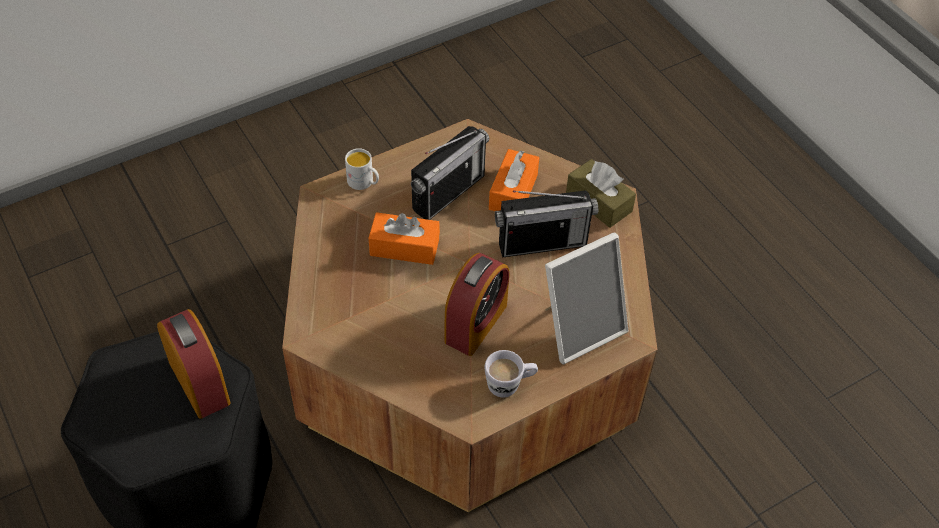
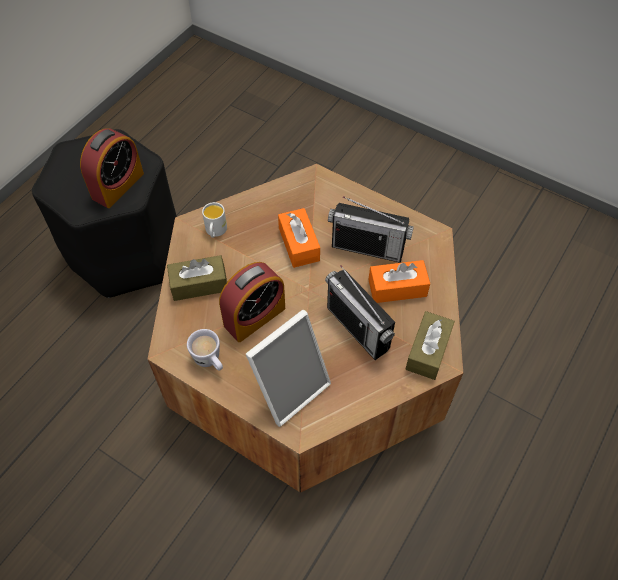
camera: 65 degrees right, 5 degrees up
white mug [345,148,379,190] -> white mug moved to [202,202,227,238]
alarm clock [444,253,509,356] -> alarm clock turned 45 degrees counterclockwise [219,262,285,342]
picture frame [545,232,628,364] -> picture frame turned 75 degrees counterclockwise [246,310,331,427]
none -> brown tissue box [167,255,227,301]

